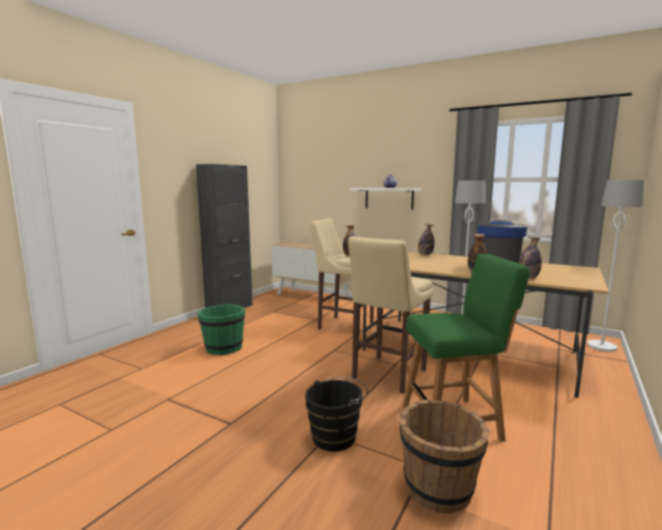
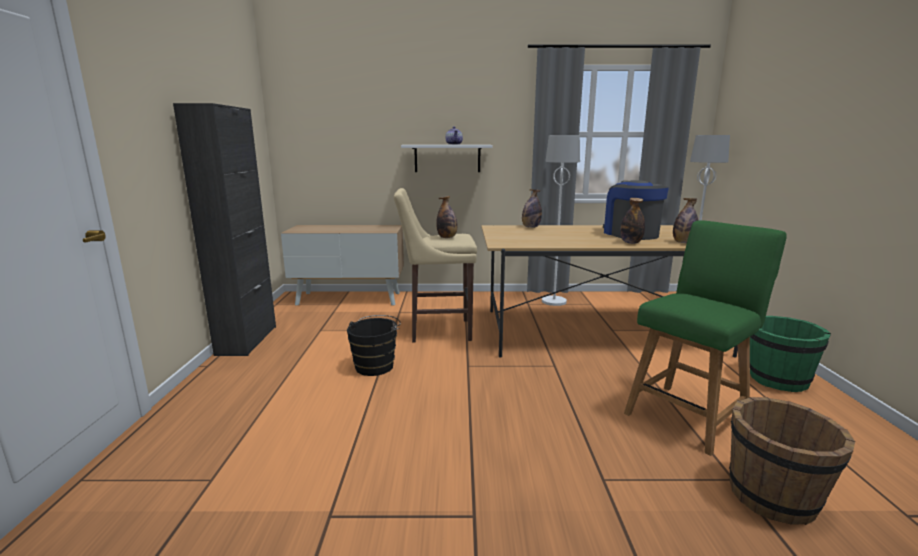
camera: 30 degrees left, 5 degrees up
green bucket [198,304,245,355] -> green bucket moved to [750,316,831,392]
black bucket [305,377,368,452] -> black bucket moved to [347,315,401,376]
beige stool [348,236,433,394] -> none

